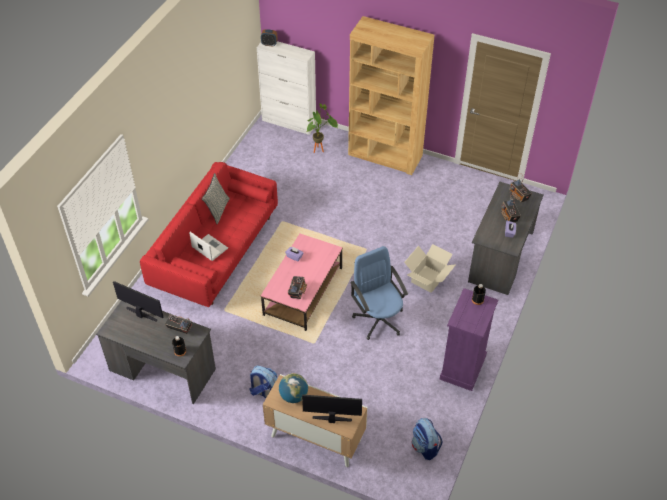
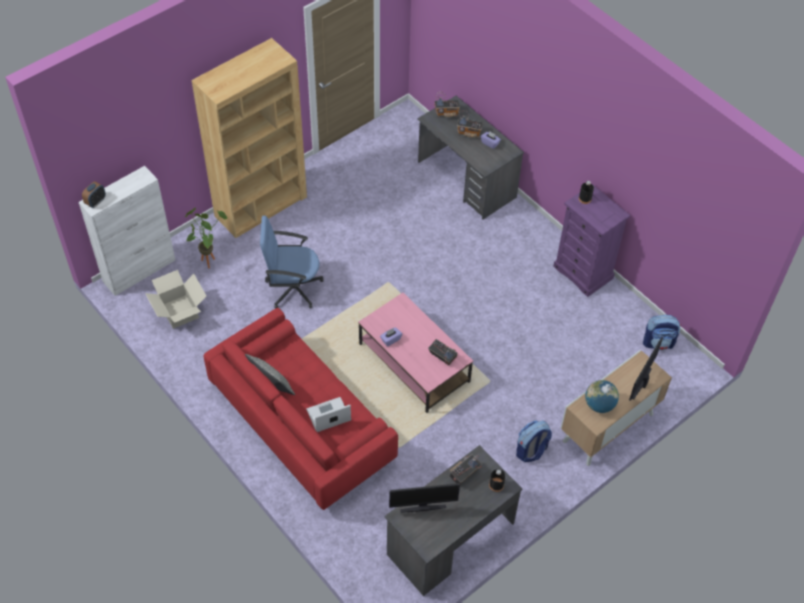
camera: 65 degrees left, 5 degrees up
monitor [113,281,163,321] -> monitor turned 150 degrees counterclockwise [389,483,460,513]
blue office chair [350,246,408,340] -> blue office chair moved to [260,216,324,309]
cardboard box [404,244,456,293] -> cardboard box moved to [145,270,207,329]

